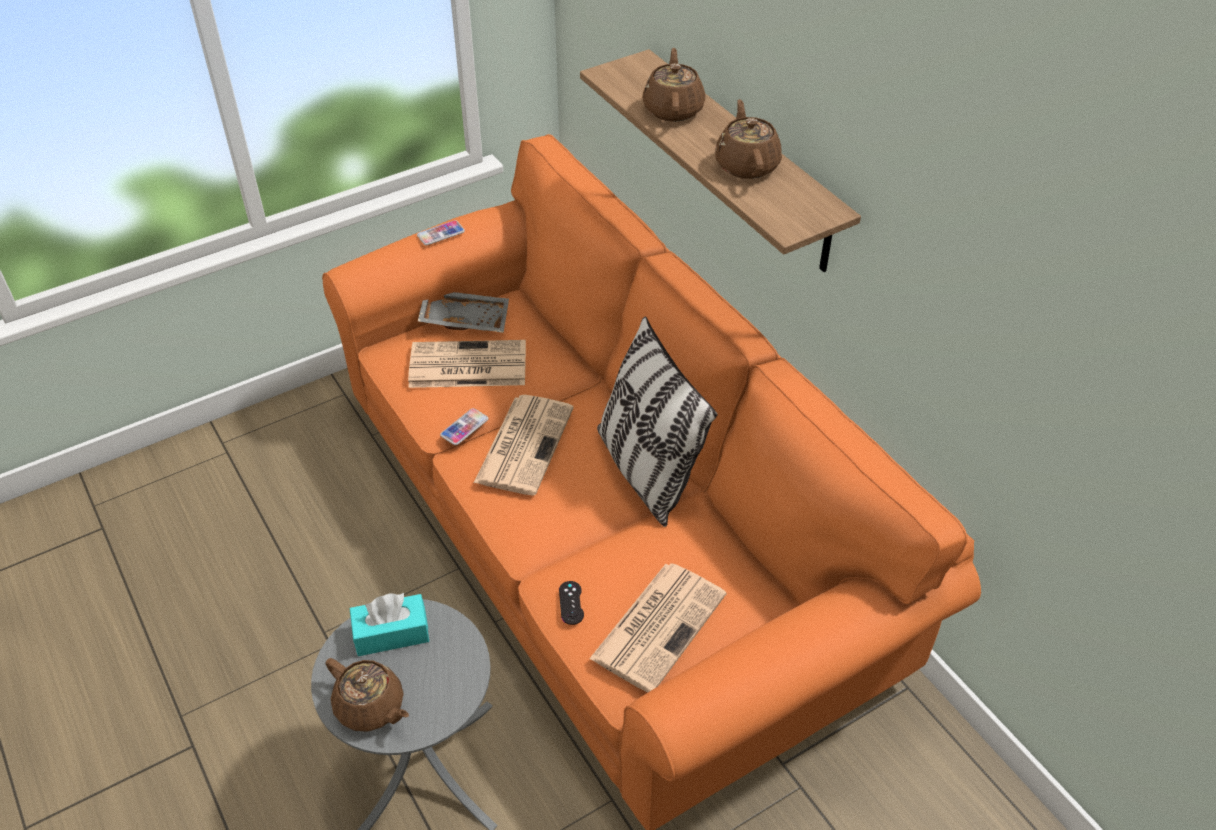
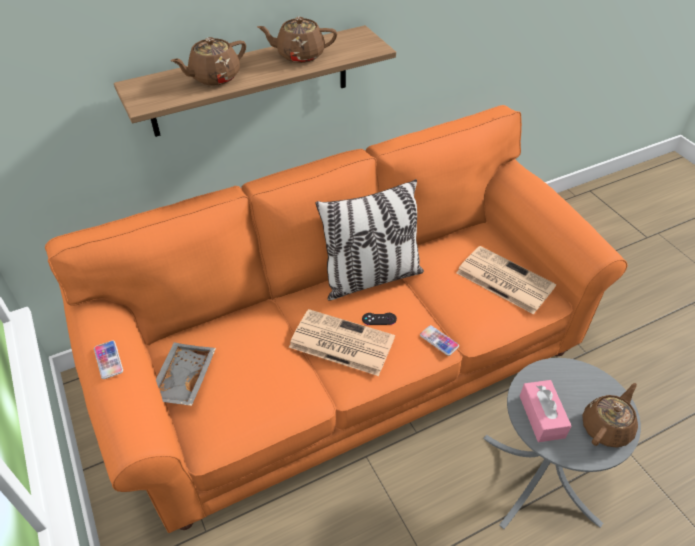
camera: 85 degrees left, 0 degrees up
turquoise tissue box [350,593,429,656] -> pink tissue box [520,380,572,442]
newspaper [408,340,526,388] -> none
phone [440,408,488,445] -> phone moved to [420,325,459,356]
black game controller [559,581,584,625] -> black game controller moved to [362,313,397,325]
brown teapot [642,48,706,122] -> brown teapot turned 45 degrees counterclockwise [171,37,246,86]

